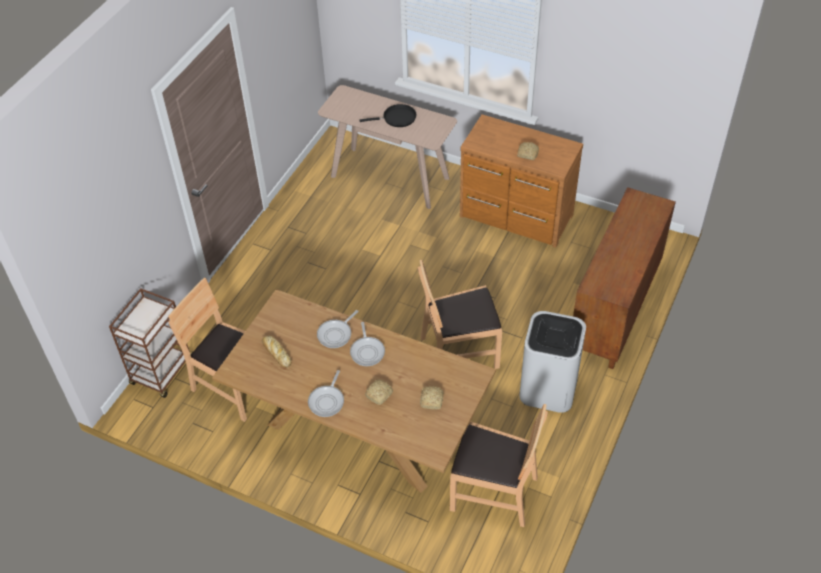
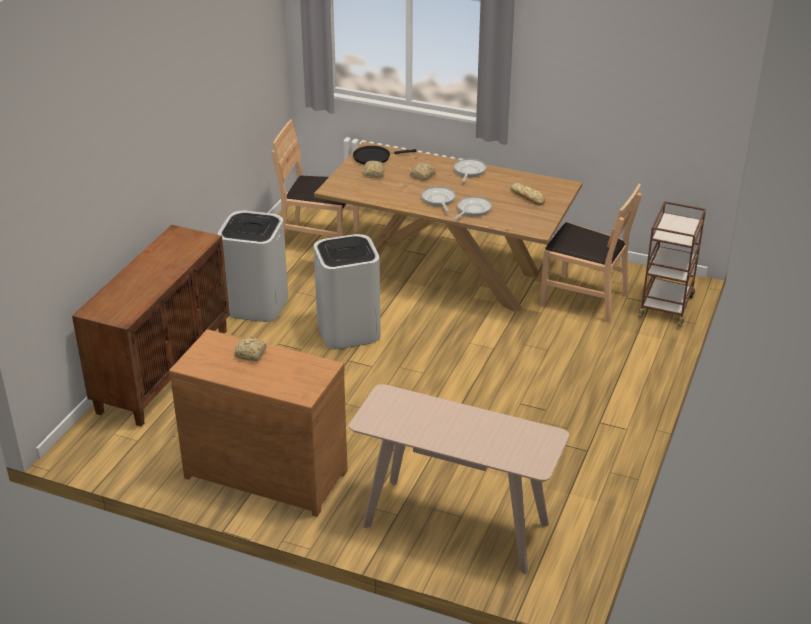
camera: 175 degrees right, 15 degrees down
black frying pan [359,104,416,127] -> black frying pan moved to [353,146,416,165]
brown chair [418,259,502,369] -> white trash can [313,234,381,349]

